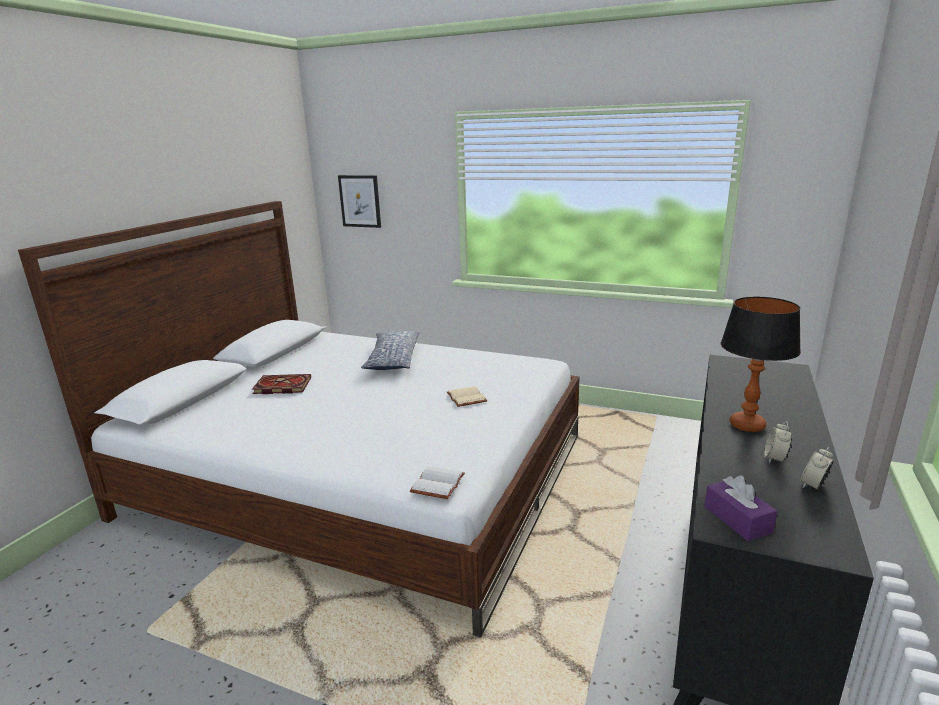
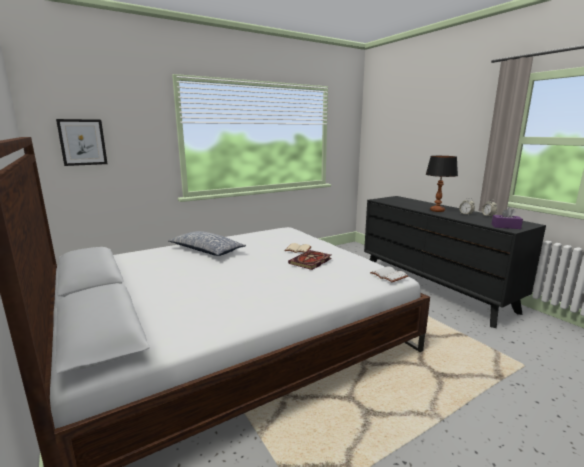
camera: 55 degrees left, 5 degrees down
book [252,374,311,394] -> book moved to [288,250,332,270]

